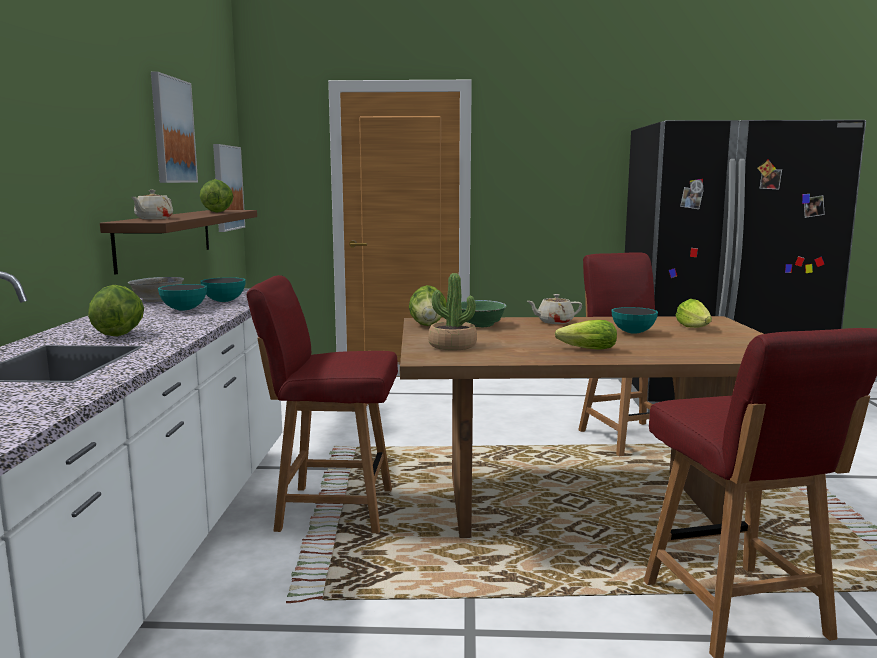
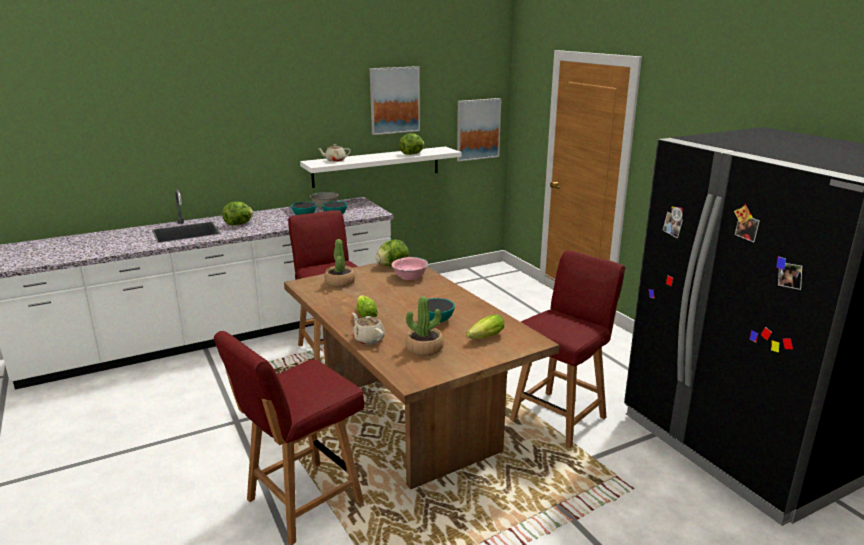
camera: 60 degrees right, 10 degrees up
brown shelf [100,210,257,275] -> white shelf [300,146,461,188]
green bowl [461,300,507,327] -> pink bowl [391,257,428,280]
beige teapot [527,294,582,324] -> beige teapot moved to [352,313,385,345]
none -> potted plant [405,296,444,356]

